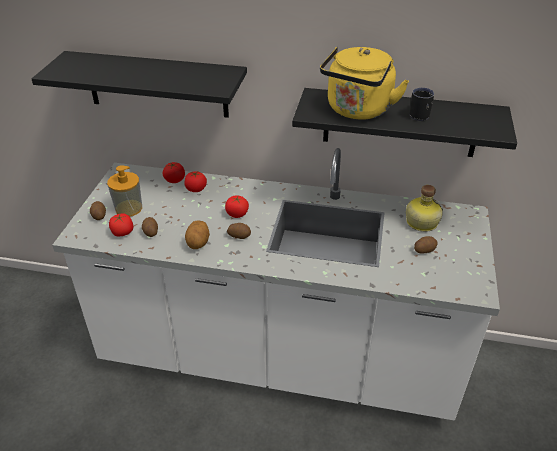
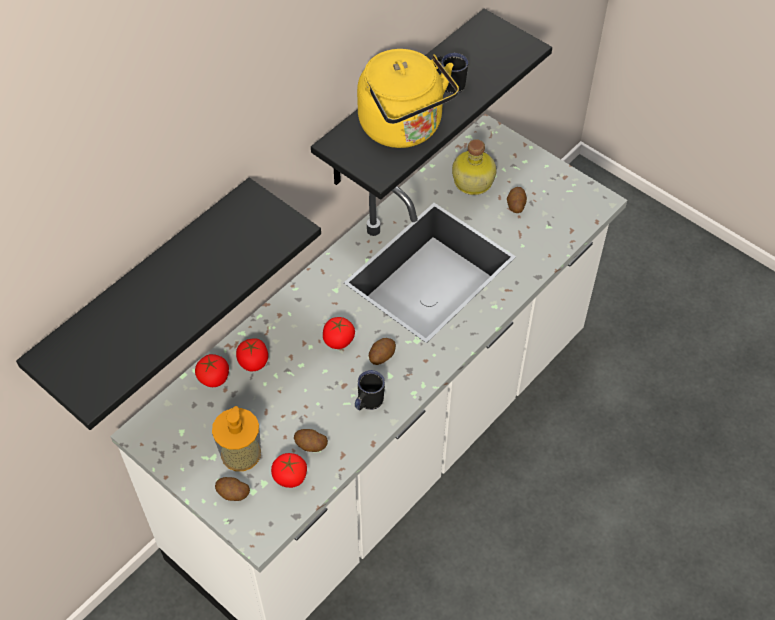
camera: 60 degrees left, 15 degrees up
potato [185,220,210,249] -> black mug [355,370,385,410]

